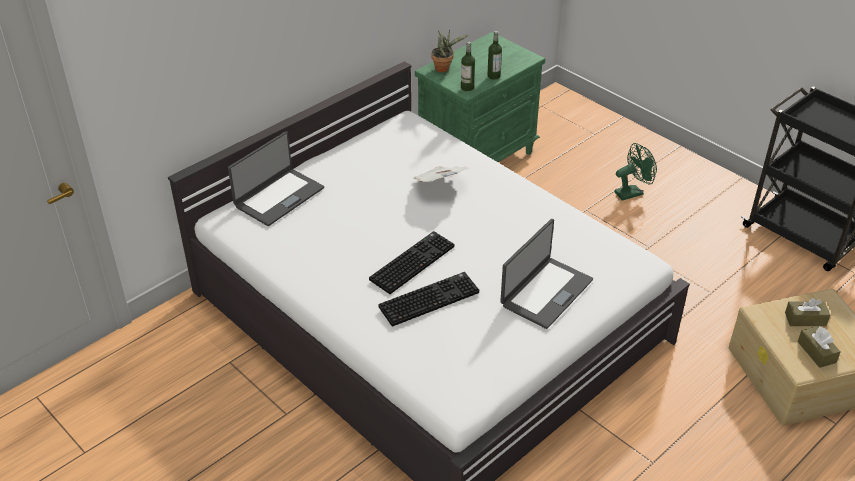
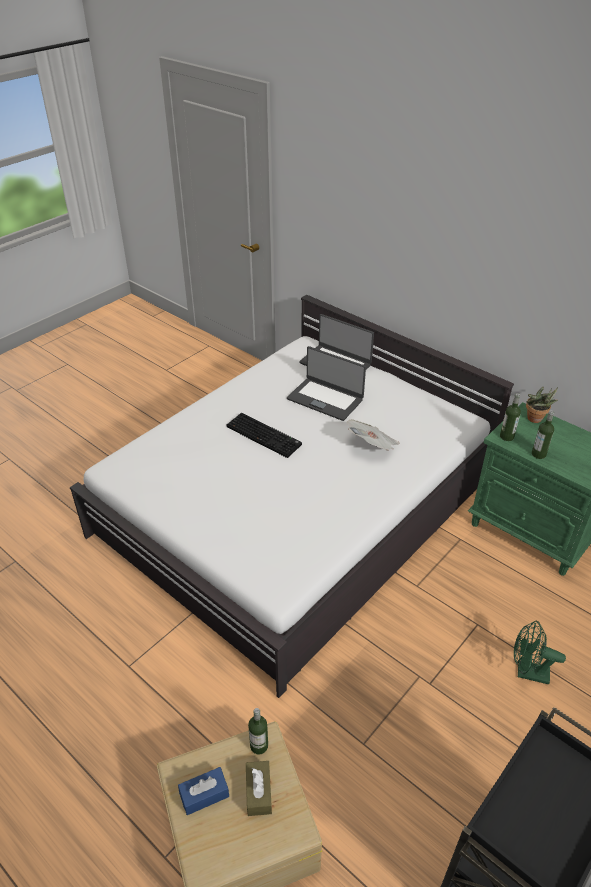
camera: 85 degrees right, 0 degrees up
keyboard [378,272,479,327] -> none
laptop [500,219,593,329] -> laptop moved to [287,346,366,421]
green fan [614,143,657,201] -> green fan turned 135 degrees clockwise [514,621,566,685]
brown tissue box [798,326,841,368] -> blue tissue box [178,767,229,815]
none -> bottle [248,708,268,754]

